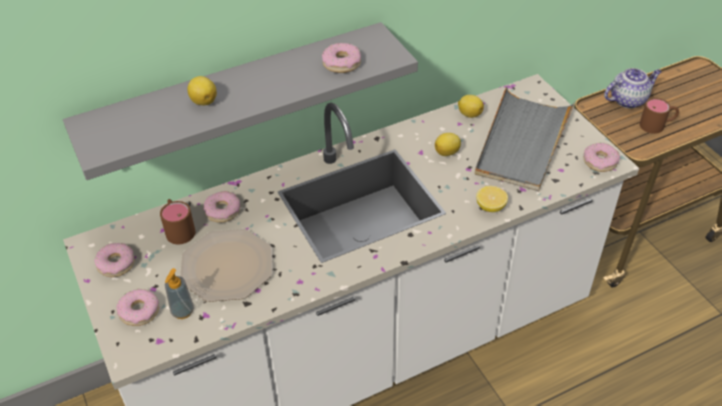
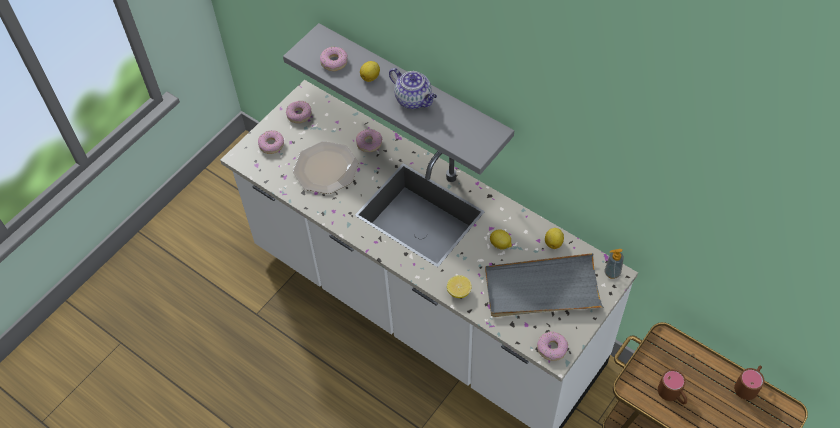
camera: 65 degrees right, 10 degrees up
brown mug [160,199,196,244] -> brown mug moved to [734,365,764,400]
soap dispenser [165,268,194,319] -> soap dispenser moved to [605,249,624,279]
donut [322,43,361,73] -> donut moved to [320,47,347,71]
teapot [604,68,662,108] -> teapot moved to [389,68,437,109]

